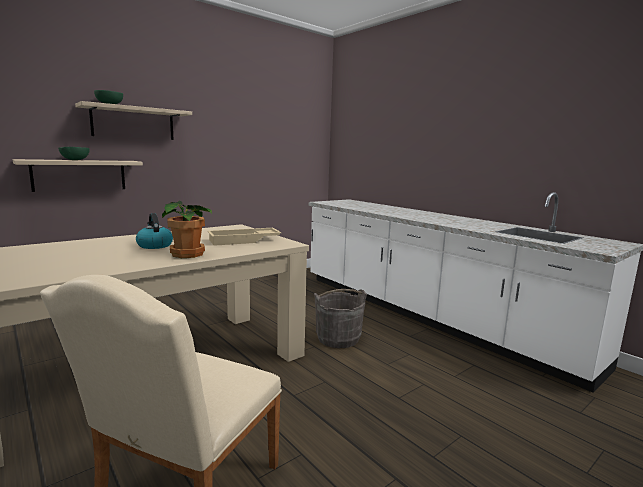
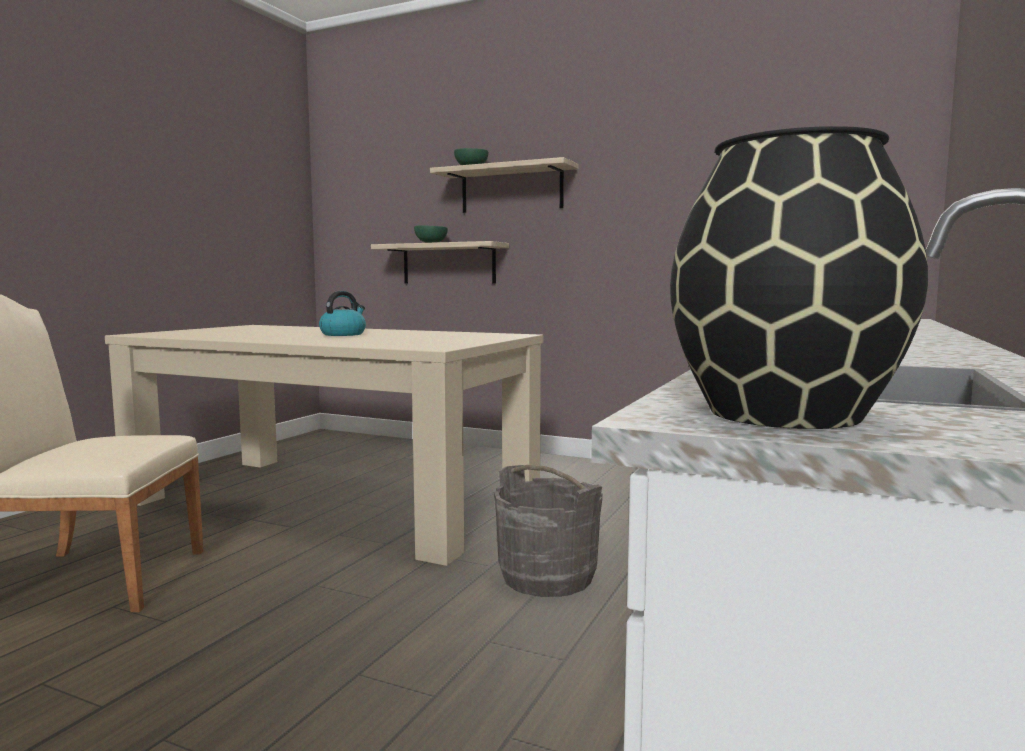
camera: 65 degrees right, 5 degrees down
potted plant [162,201,212,258] -> none
beige tray [207,228,282,246] -> none
none -> black vase [670,126,928,429]

